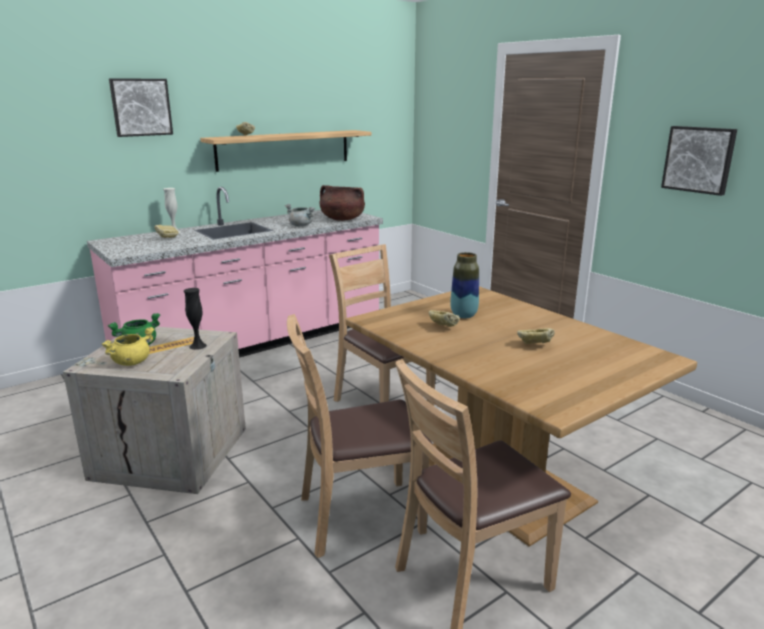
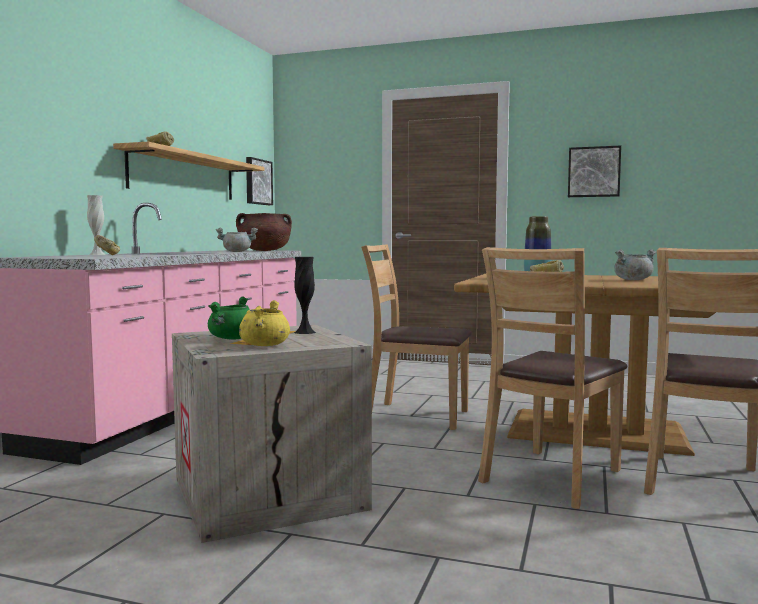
camera: 35 degrees left, 15 degrees down
picture [109,78,173,137] -> picture moved to [246,157,273,205]
bread [517,328,555,344] -> grey cooking pot [614,249,656,280]

